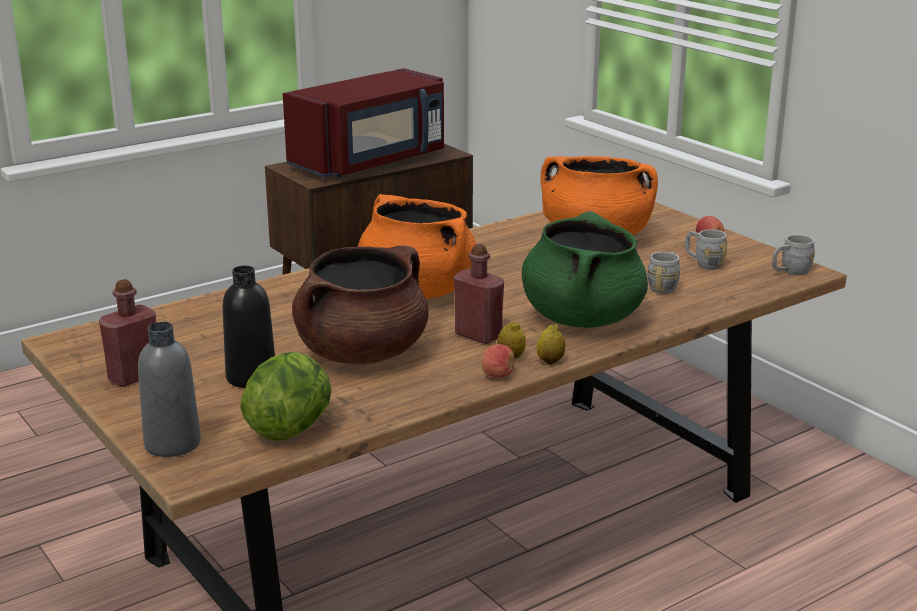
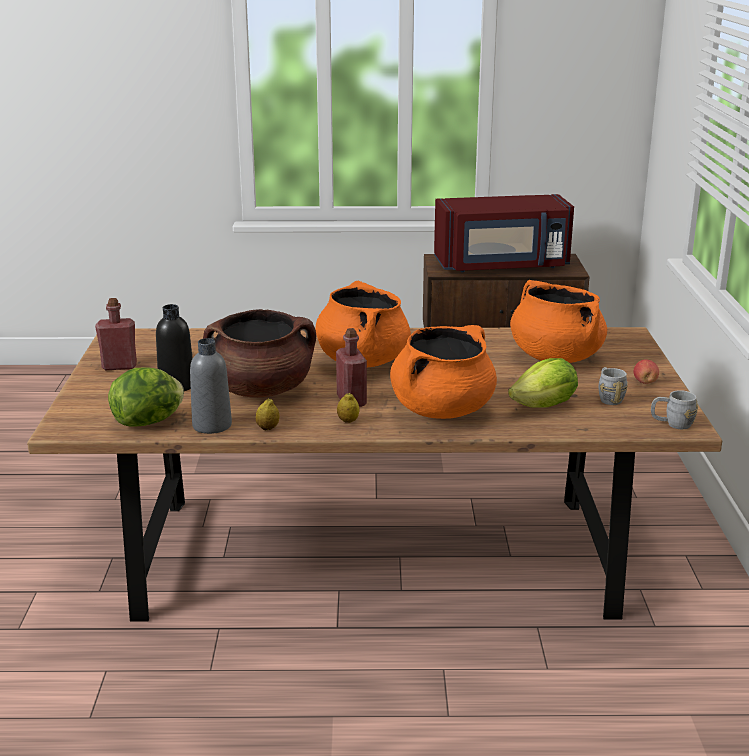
camera: 35 degrees right, 0 degrees up
grey bottle [138,322,201,457] -> grey bottle moved to [190,338,232,434]
apple [482,344,514,378] -> none
green cooking pot [522,211,648,328] -> orange cooking pot [390,325,497,419]
lemon [537,324,566,364] -> lemon moved to [256,399,280,430]
grey mug [647,252,680,294] -> lettuce [508,358,578,408]

